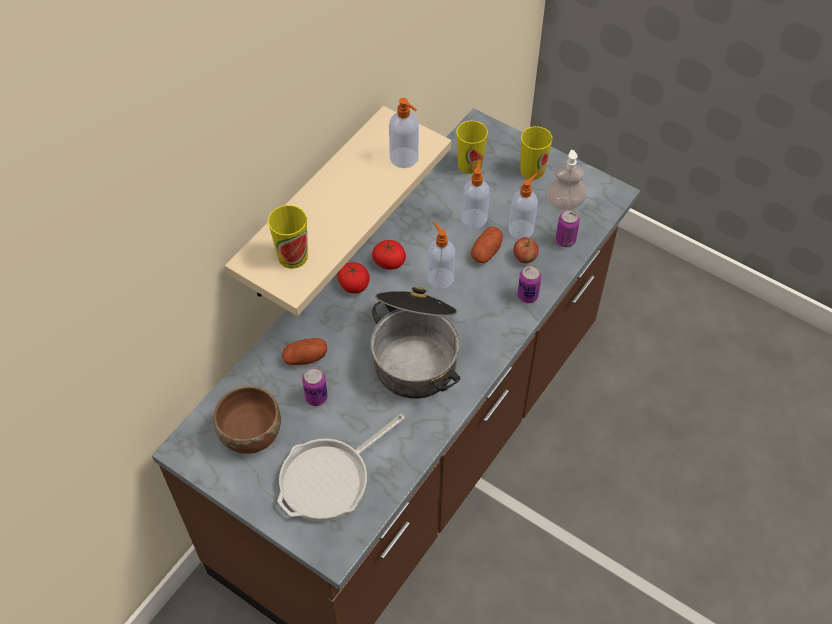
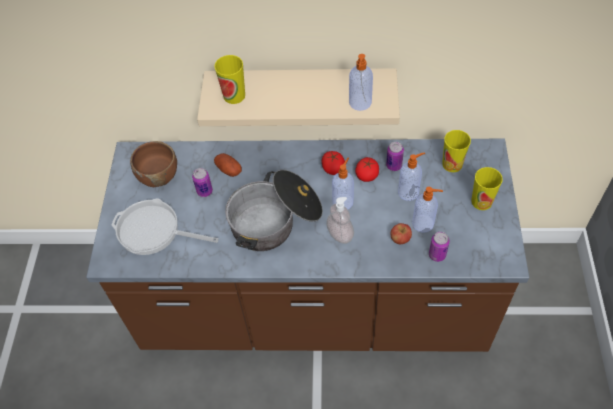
camera: 60 degrees right, 0 degrees up
tomato [337,262,370,294] -> tomato moved to [355,157,379,182]
potato [471,226,503,263] -> none
can [517,265,542,303] -> can moved to [386,142,404,171]
soap dispenser [546,150,587,210] -> soap dispenser moved to [326,197,354,244]

